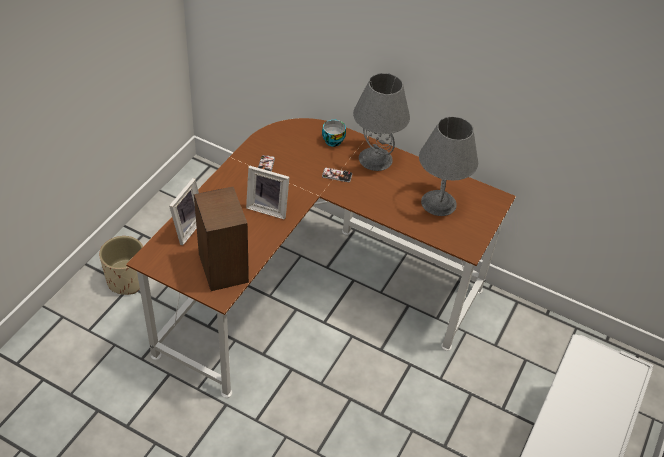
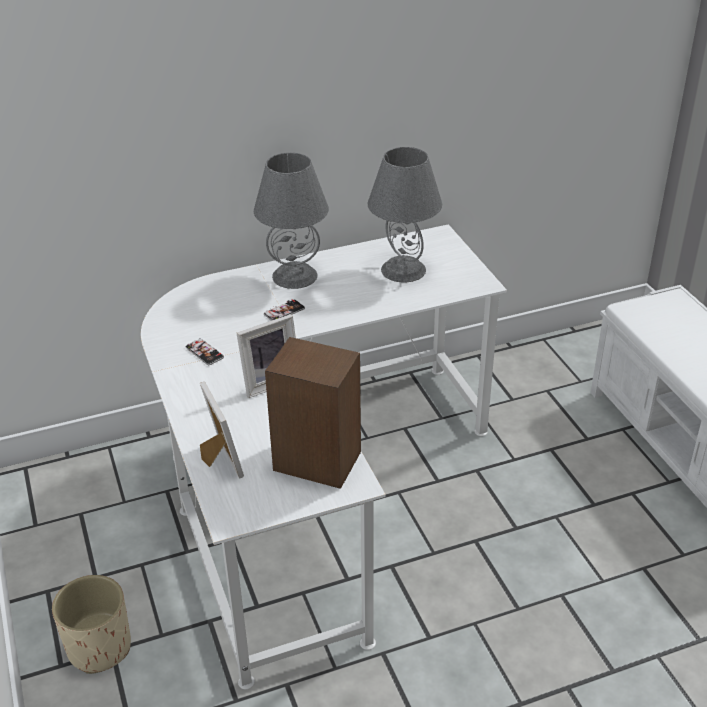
camera: 45 degrees left, 10 degrees down
brown desk [126,118,516,398] -> white desk [141,224,507,689]
cup [322,119,346,147] -> none

